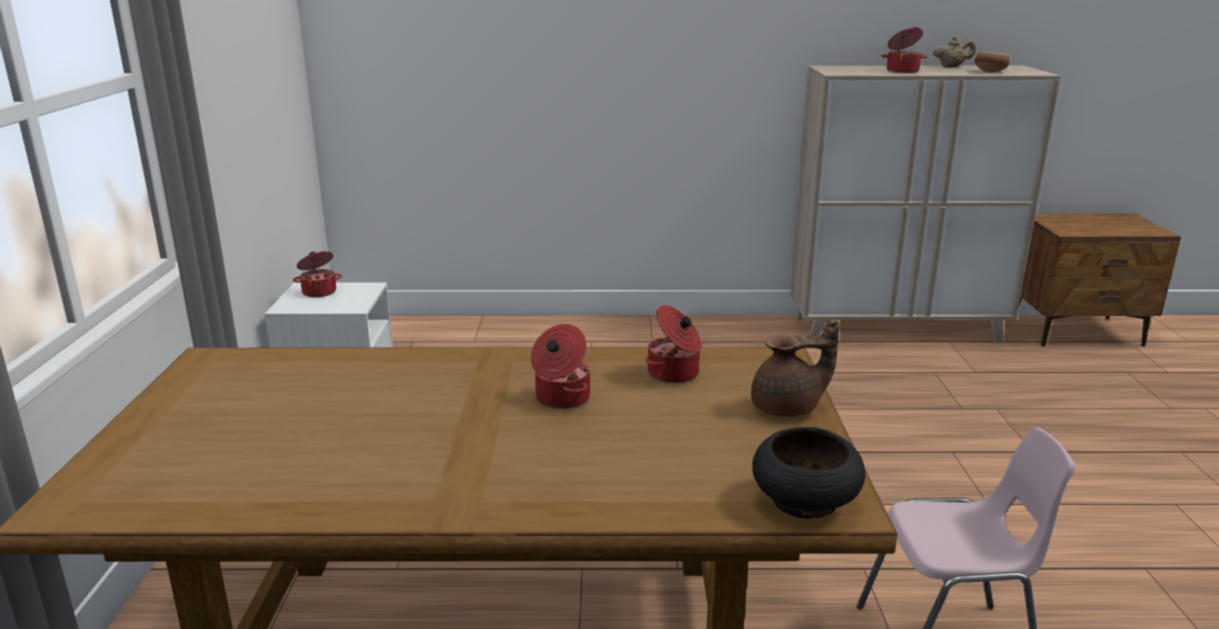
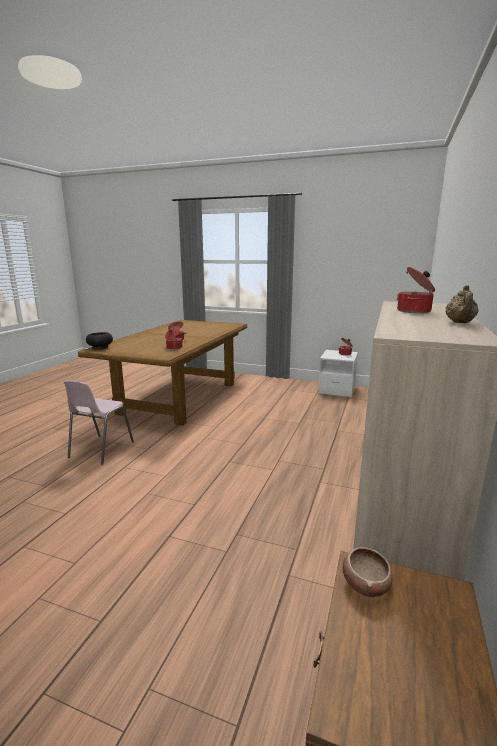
camera: 110 degrees right, 5 degrees down
brown teapot [751,321,840,417] -> none
bowl [975,51,1010,72] -> bowl moved to [343,547,393,597]

